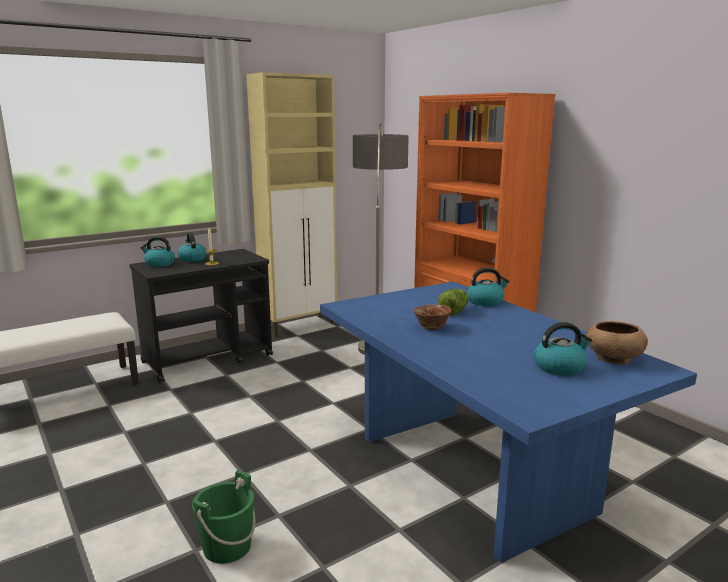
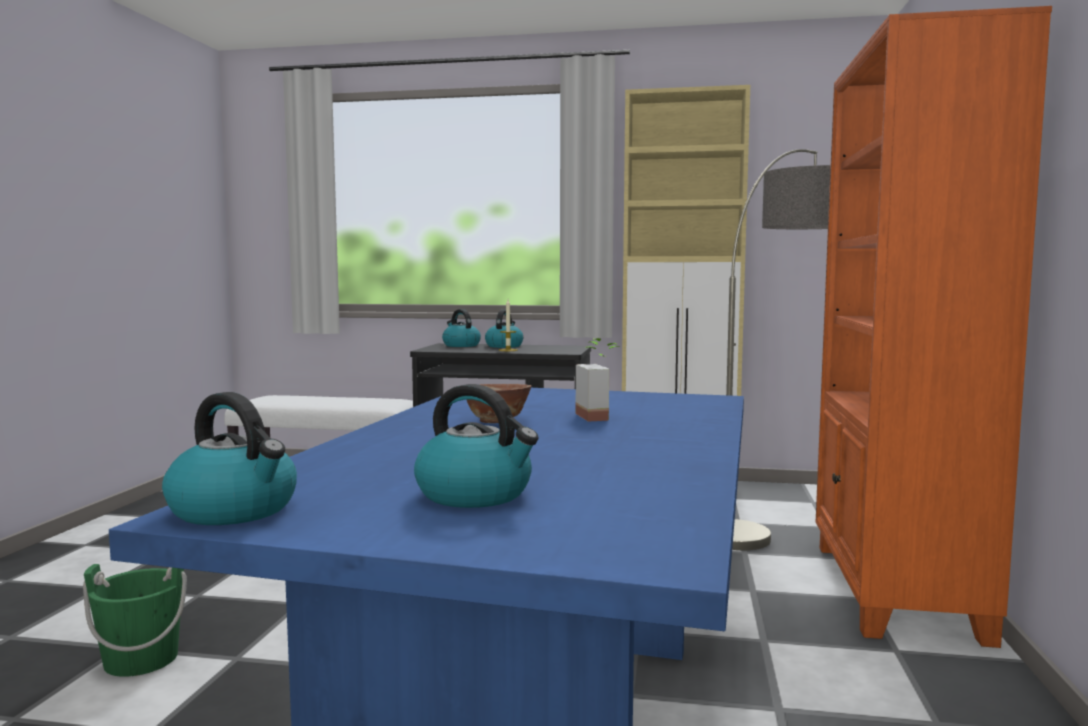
camera: 45 degrees right, 10 degrees down
lettuce [438,289,469,315] -> potted plant [576,338,619,422]
kettle [467,267,510,306] -> kettle moved to [162,392,297,525]
brown bowl [586,321,648,365] -> none

